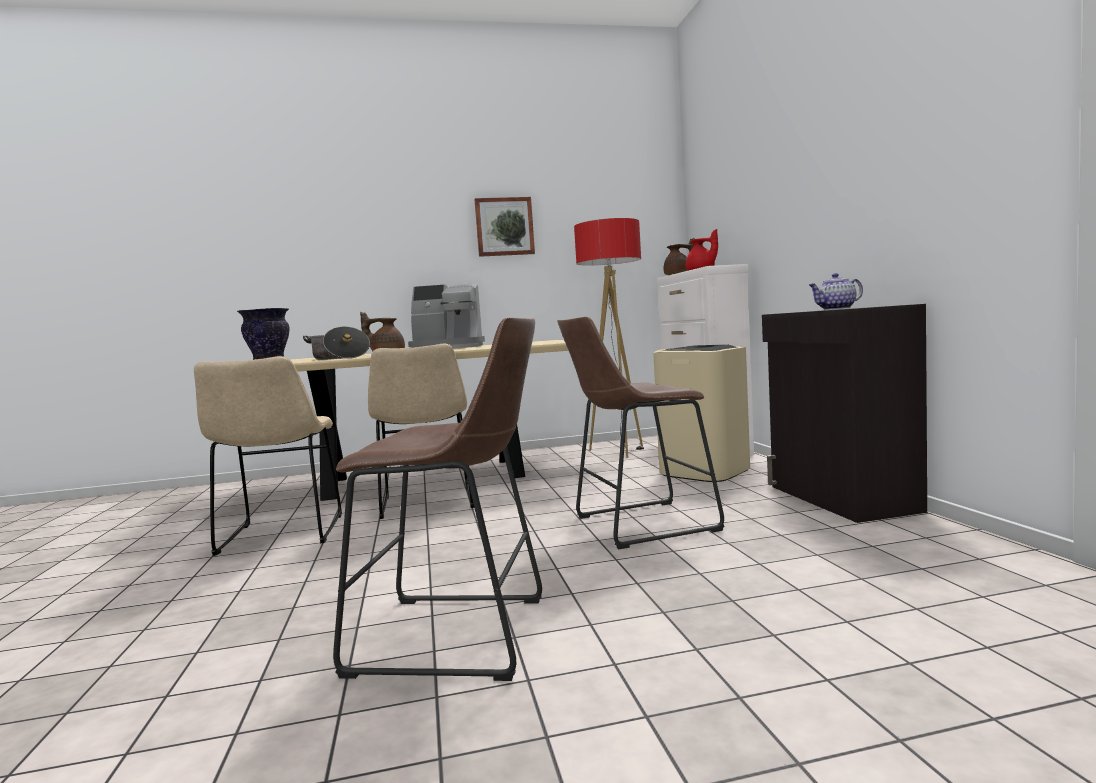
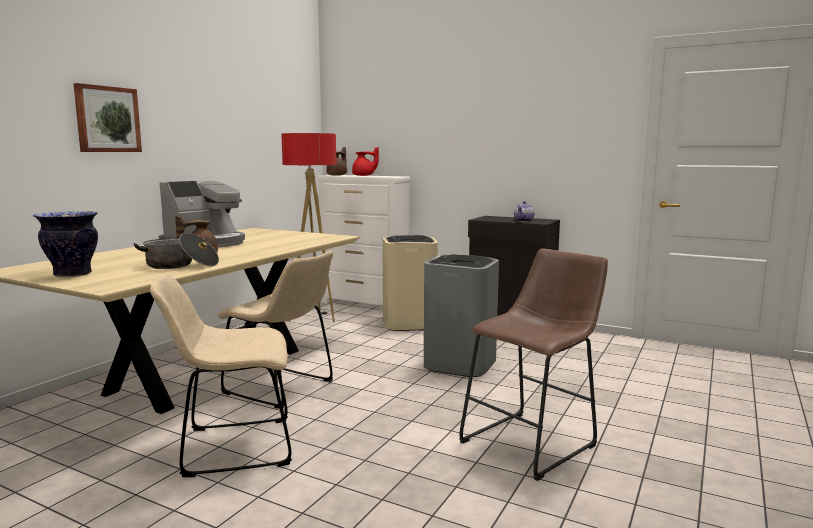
camera: 50 degrees left, 5 degrees up
beige chair [194,356,342,556] -> beige chair turned 135 degrees clockwise [150,273,292,477]
picture [474,197,535,257] -> picture moved to [73,83,142,152]
brown stool [557,317,724,549] -> grey trash can [424,254,499,377]

